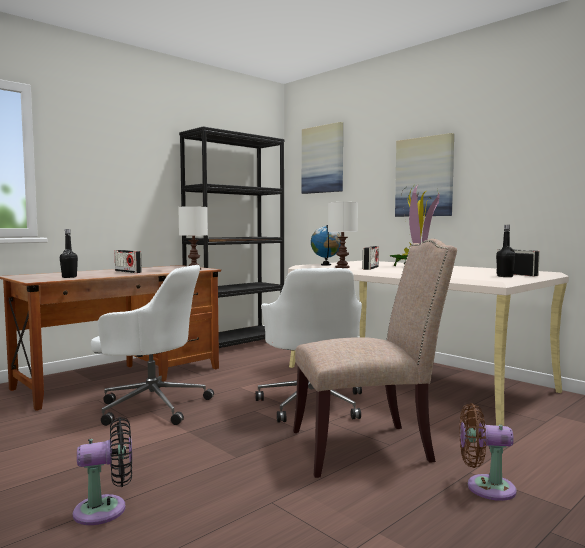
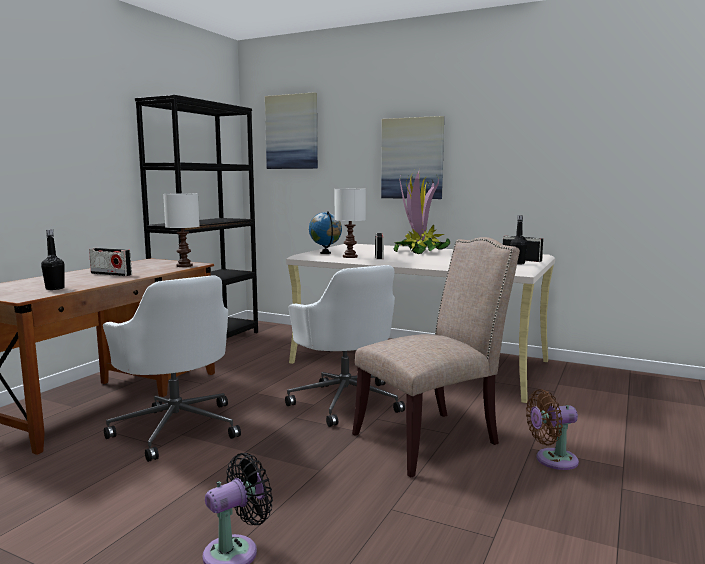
camera: 20 degrees left, 5 degrees up
white office chair [91,265,214,426] -> white office chair turned 60 degrees clockwise [103,275,241,462]

